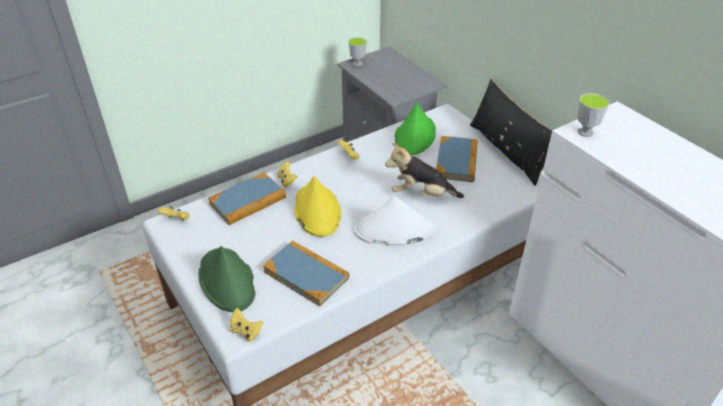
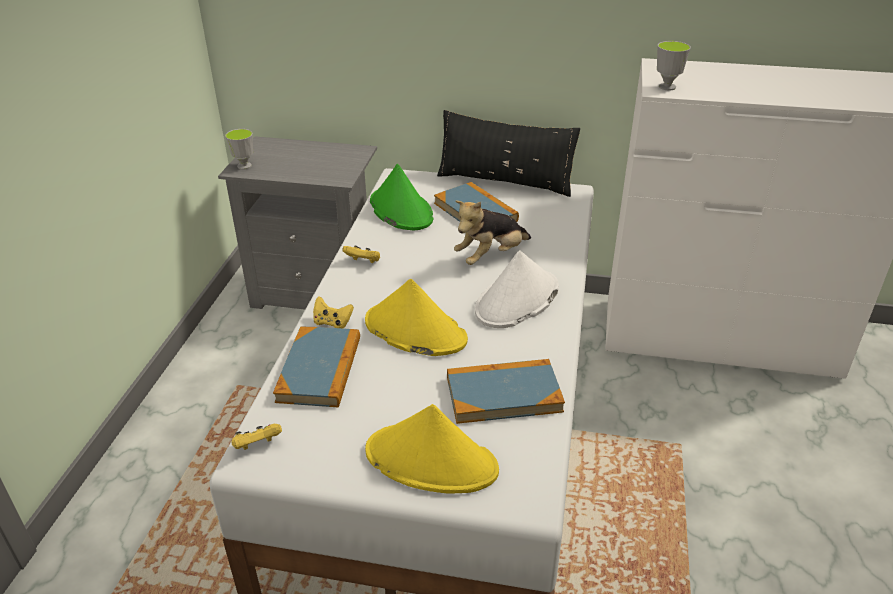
camera: 45 degrees left, 5 degrees down
green hat [199,246,256,312] -> yellow hat [365,404,499,494]
yellow game controller [230,308,263,342] -> none

